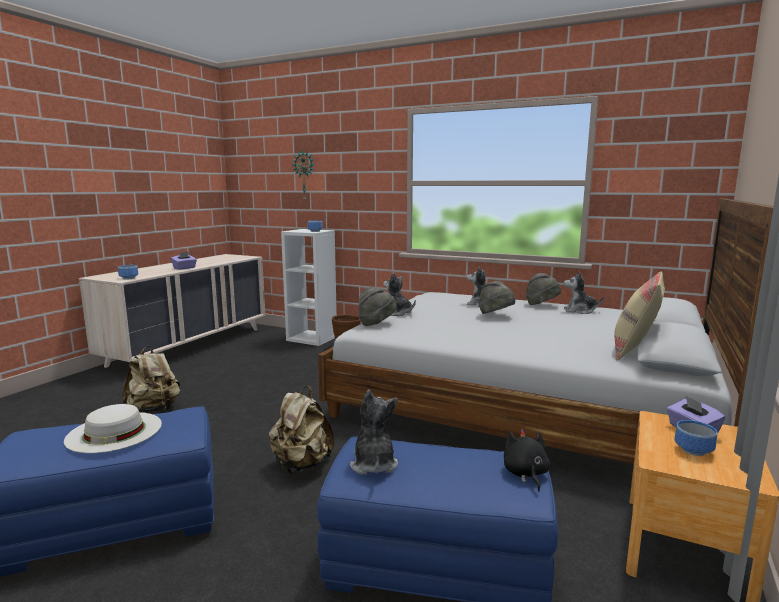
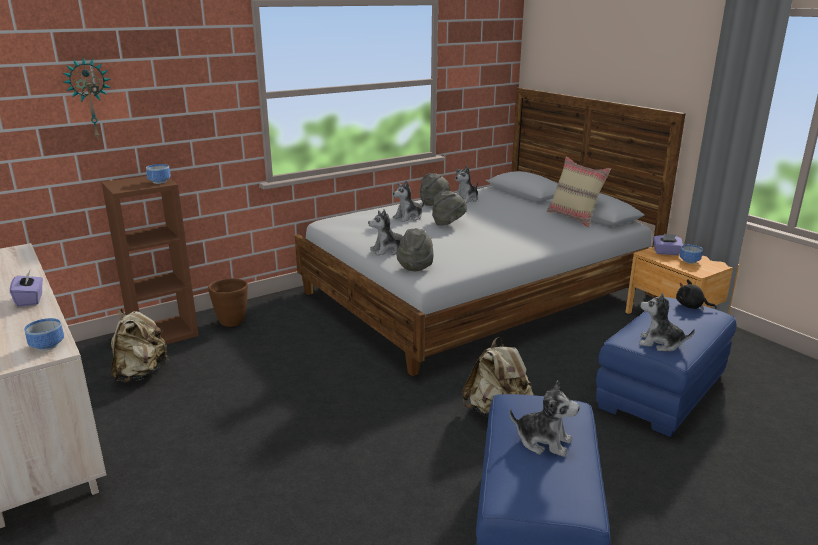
camera: 60 degrees left, 10 degrees up
white hat [64,404,162,453] -> plush toy [509,380,579,457]
beige backpack [122,345,181,413] -> beige backpack moved to [111,309,169,383]
white bookcase [281,229,337,346] -> brown bookcase [101,176,199,345]

